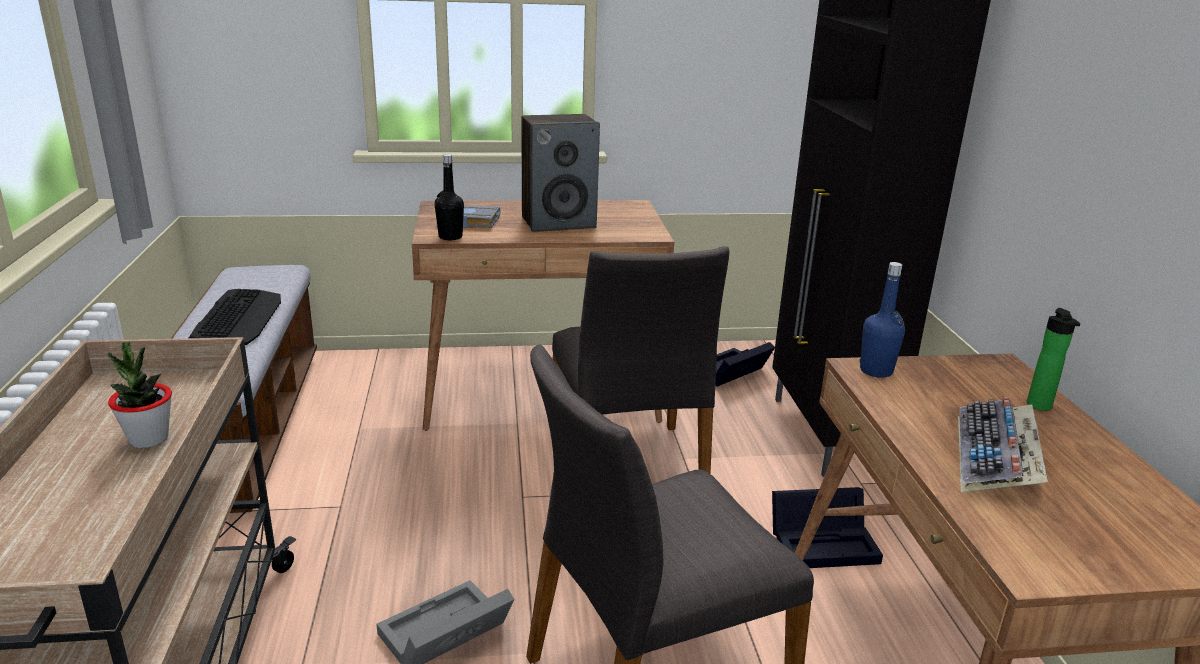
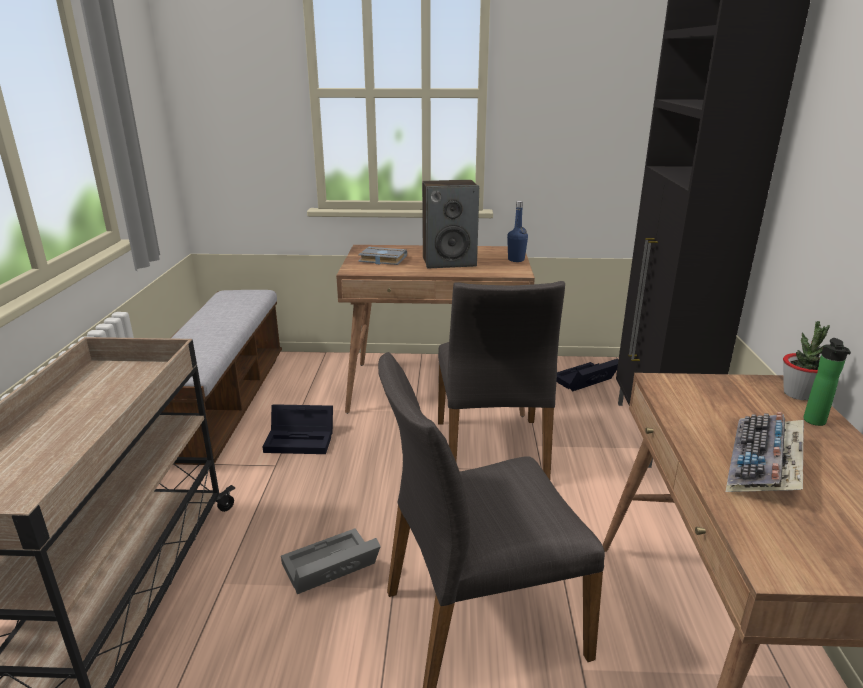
camera: 10 degrees right, 0 degrees up
potted plant [108,342,172,448] -> potted plant moved to [783,321,830,400]
keyboard [189,289,281,345] -> none
black bottle [435,154,464,240] -> none
black storage box [772,487,883,568] -> black storage box moved to [262,404,333,454]
blue bottle [859,262,905,378] -> blue bottle moved to [507,201,528,262]

